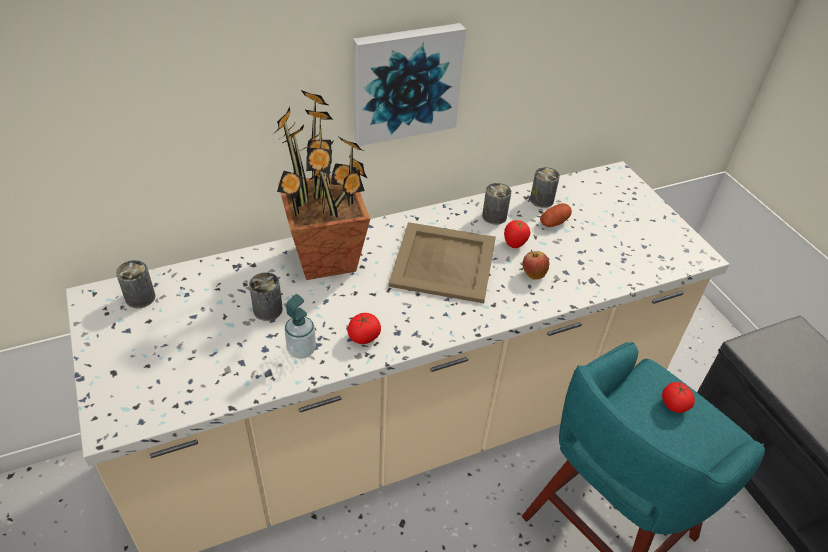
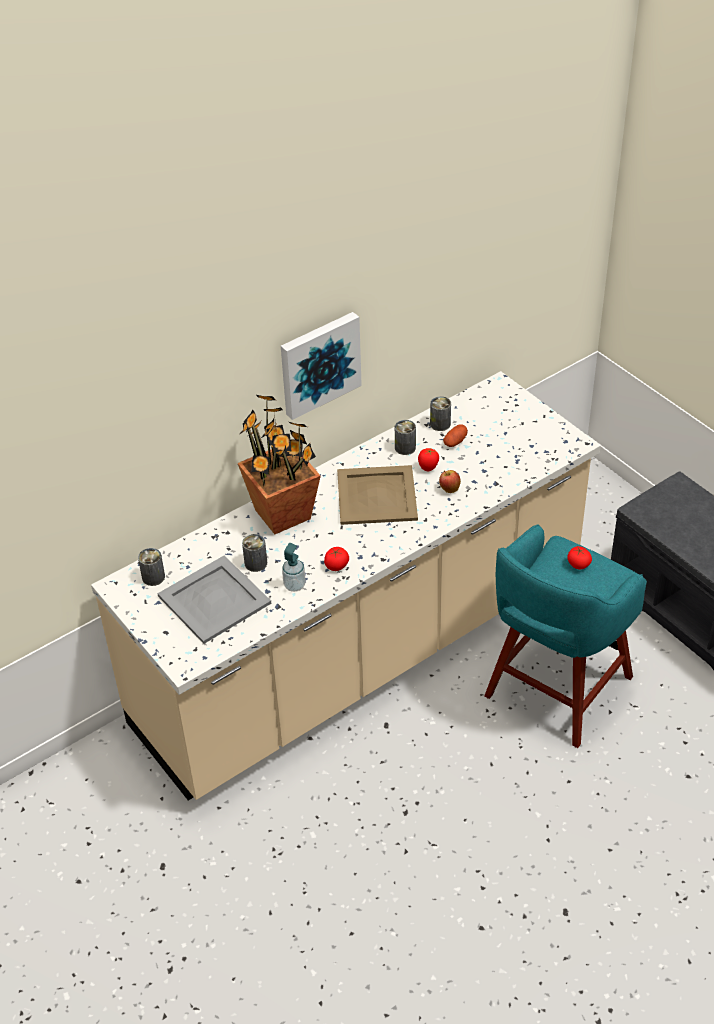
camera: 10 degrees left, 0 degrees up
none -> grey tray [157,556,271,644]

